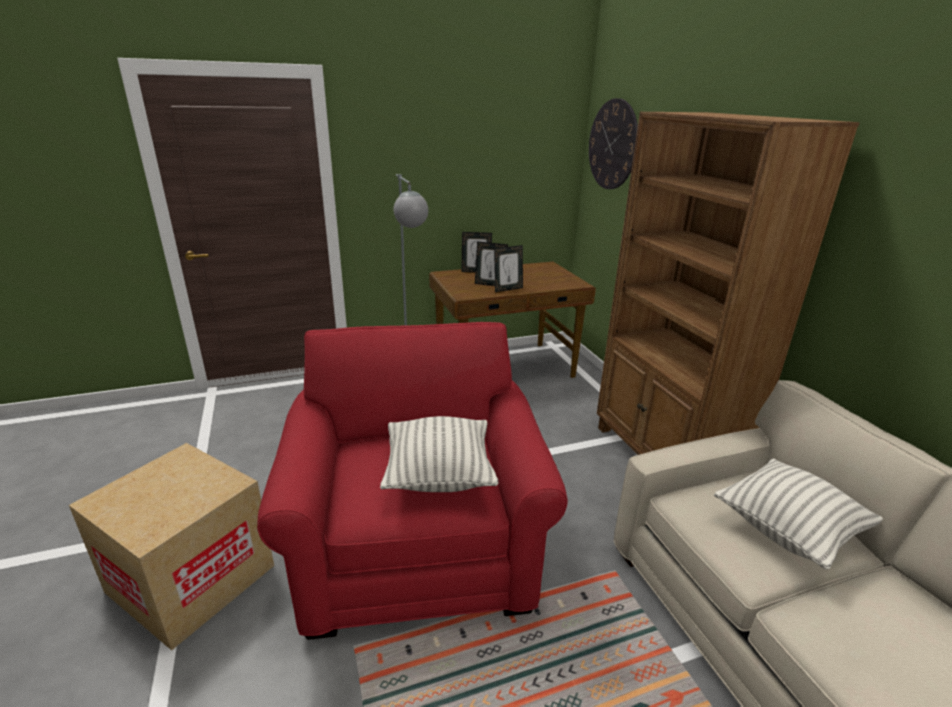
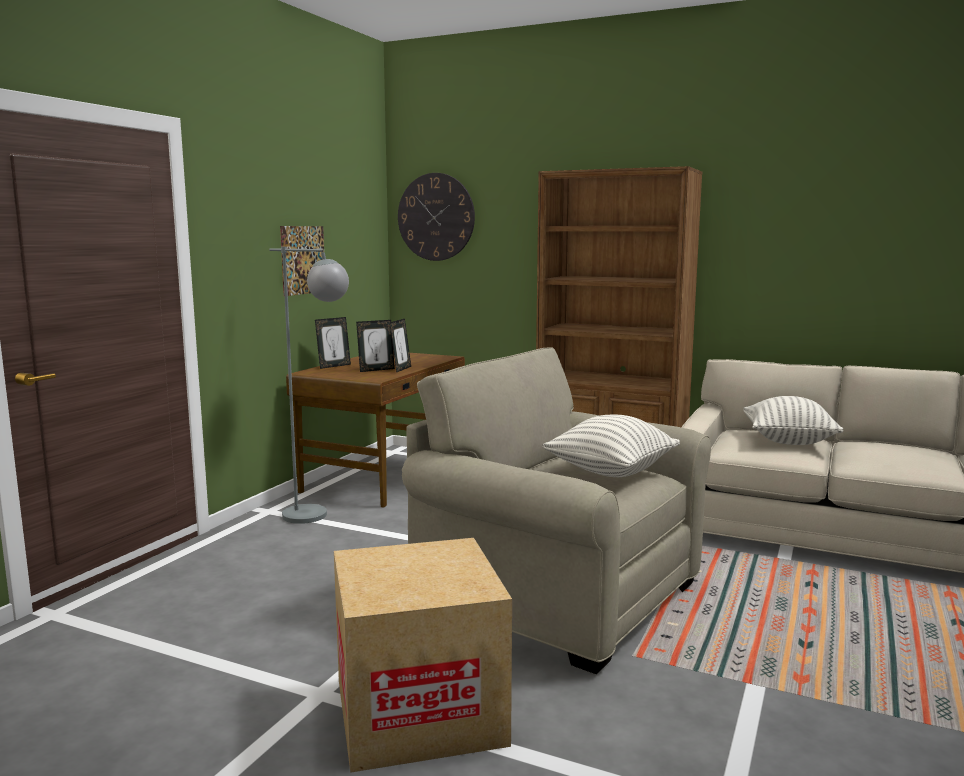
camera: 45 degrees left, 15 degrees down
red armchair [257,322,568,640] -> beige armchair [402,348,711,674]
none -> picture [280,226,324,296]

